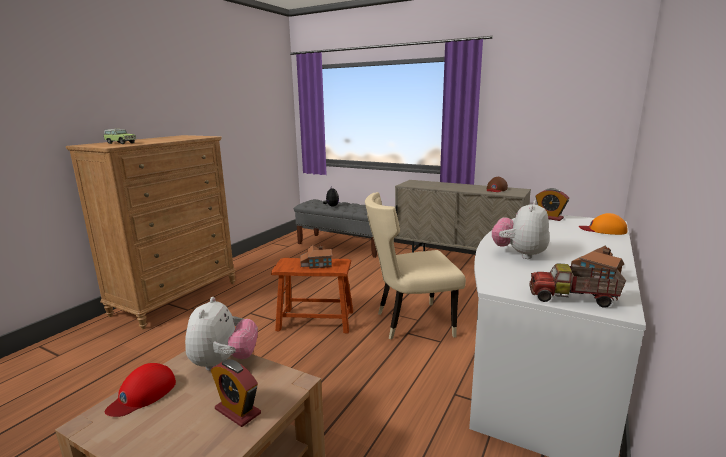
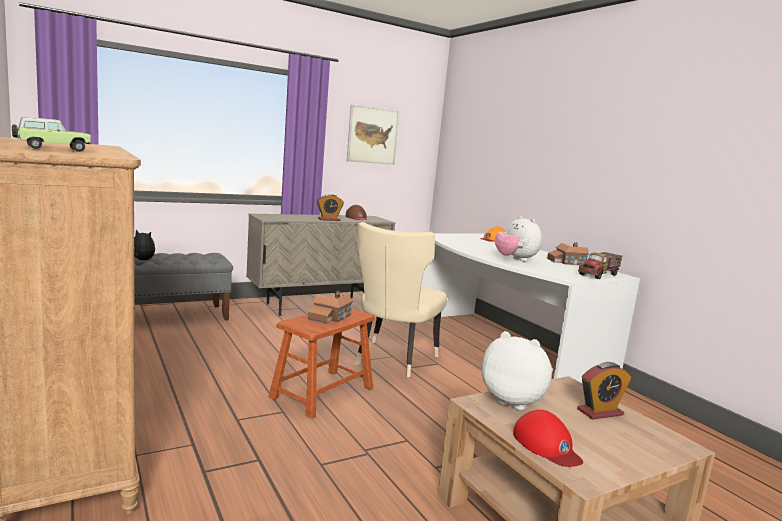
camera: 60 degrees left, 5 degrees down
alarm clock [536,188,569,221] -> alarm clock moved to [317,194,344,221]
none -> picture [347,104,399,165]

